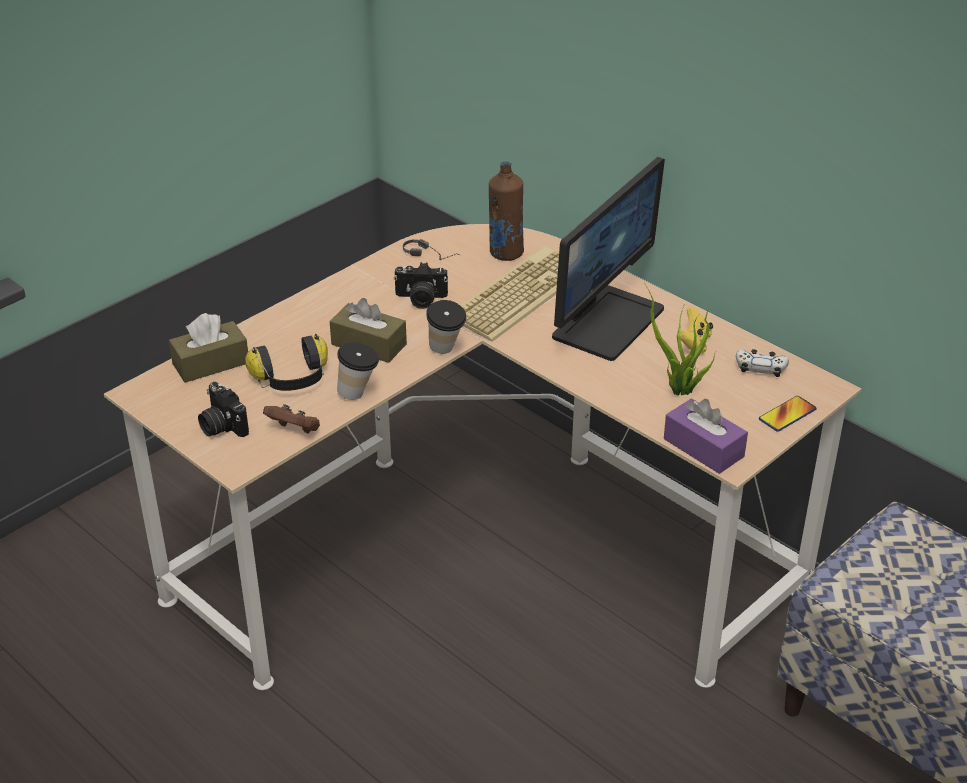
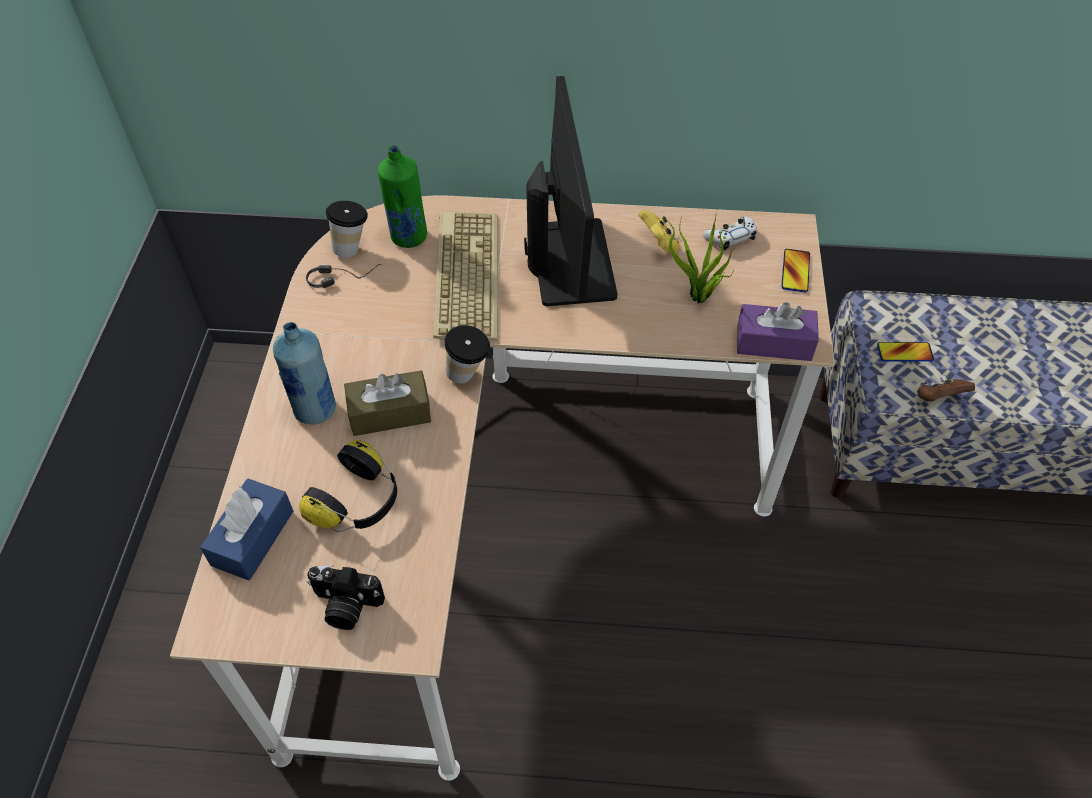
camera: 40 degrees left, 15 degrees up
brown tissue box [169,313,248,383] -> blue tissue box [200,479,293,581]
brown game controller [263,404,320,434] -> brown game controller moved to [917,379,975,401]
cup [337,343,379,400] -> cup moved to [326,201,368,258]
camera [394,262,448,309] -> none
brown bottle [489,162,524,261] -> green bottle [378,145,427,248]
none -> blue bottle [273,322,336,425]
none -> phone [877,342,934,362]

